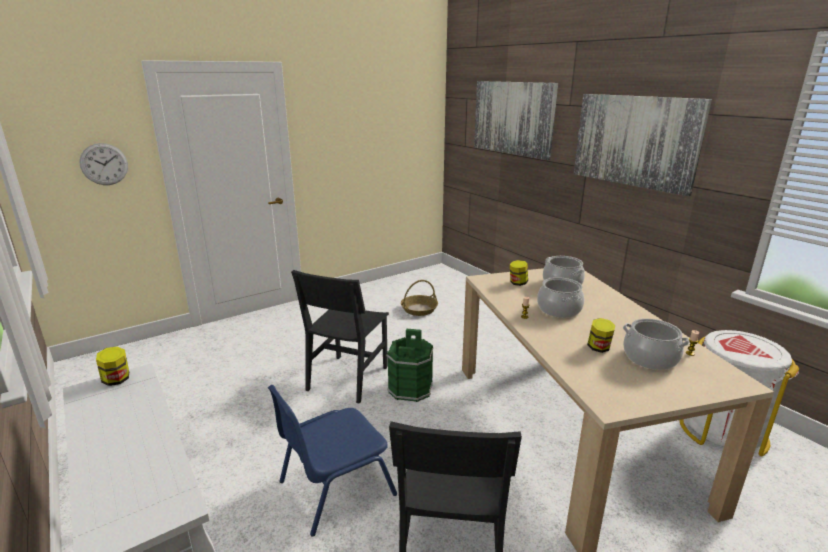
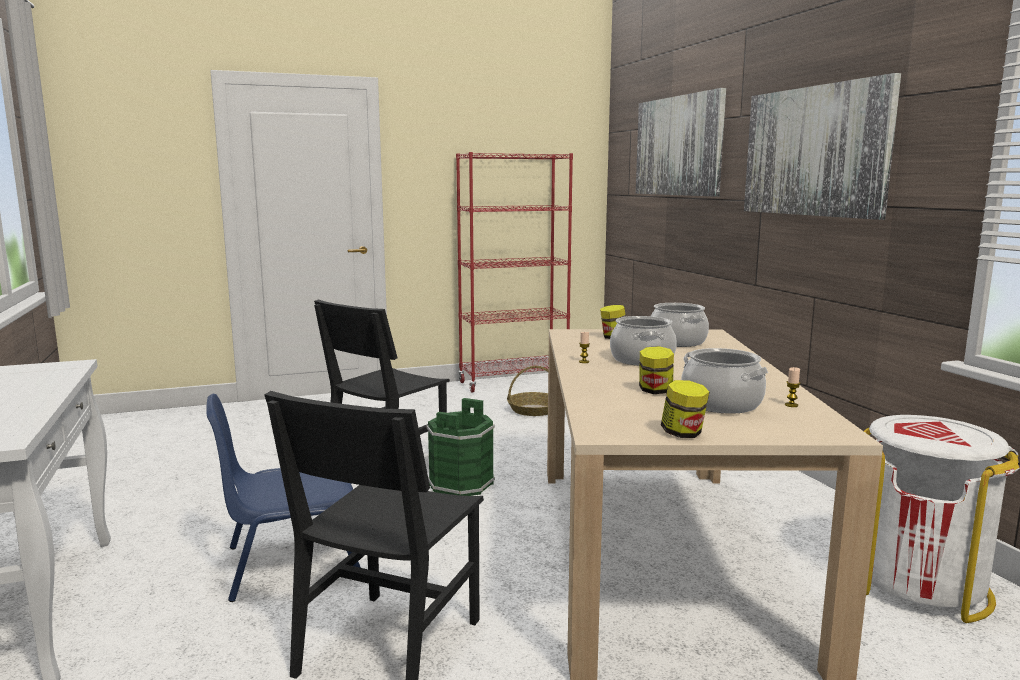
camera: 15 degrees right, 10 degrees down
wall clock [79,143,128,185] -> none
jar [96,347,129,386] -> jar moved to [661,380,709,438]
none -> red bookcase [456,152,573,393]

